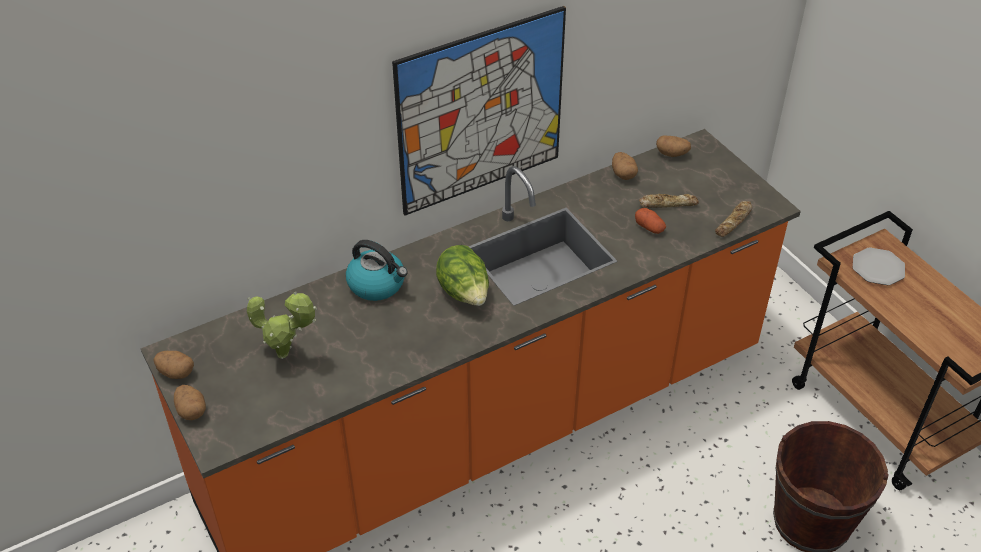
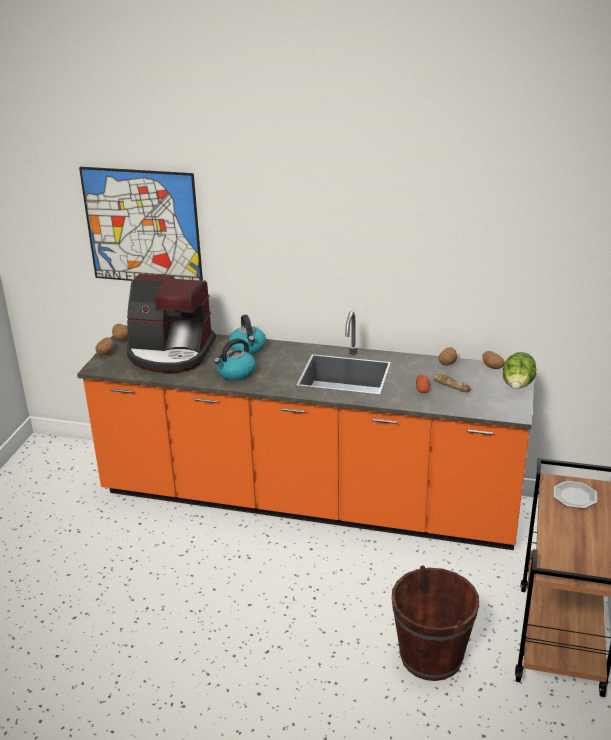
camera: 45 degrees right, 15 degrees down
potted plant [247,292,317,359] -> coffee machine [127,274,216,373]
picture [392,6,566,216] -> picture moved to [79,167,203,281]
lettuce [436,245,489,306] -> lettuce moved to [503,352,536,389]
bread [715,201,752,237] -> none
none -> kettle [214,338,256,380]

